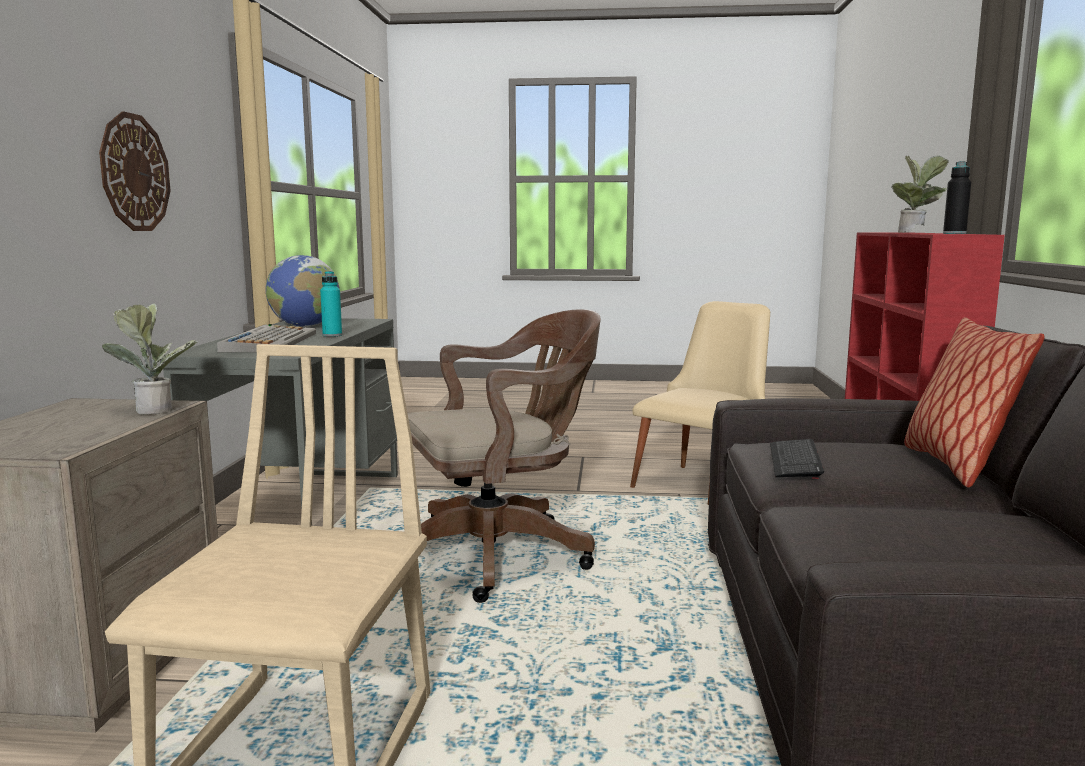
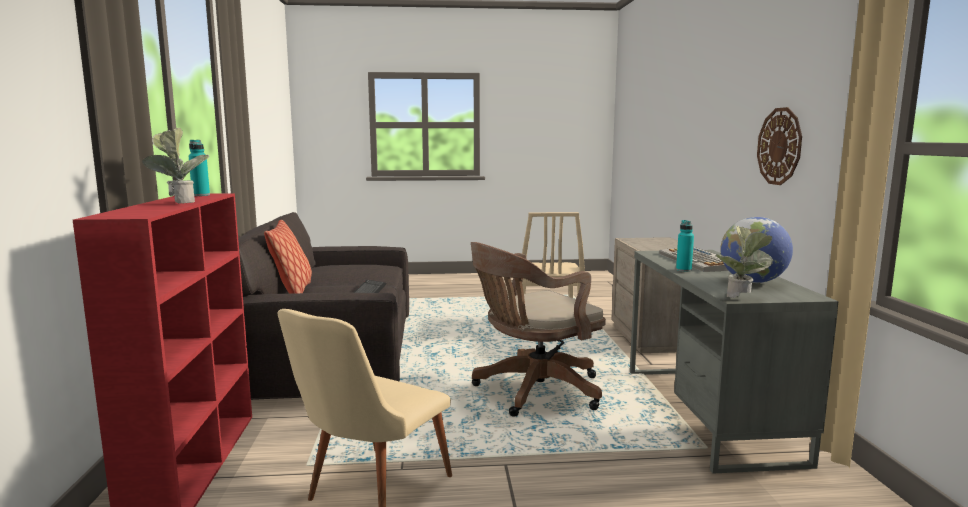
camera: 170 degrees right, 0 degrees up
potted plant [102,303,198,415] -> potted plant moved to [716,225,773,298]
black bottle [943,161,971,234] -> turquoise bottle [189,140,210,196]

